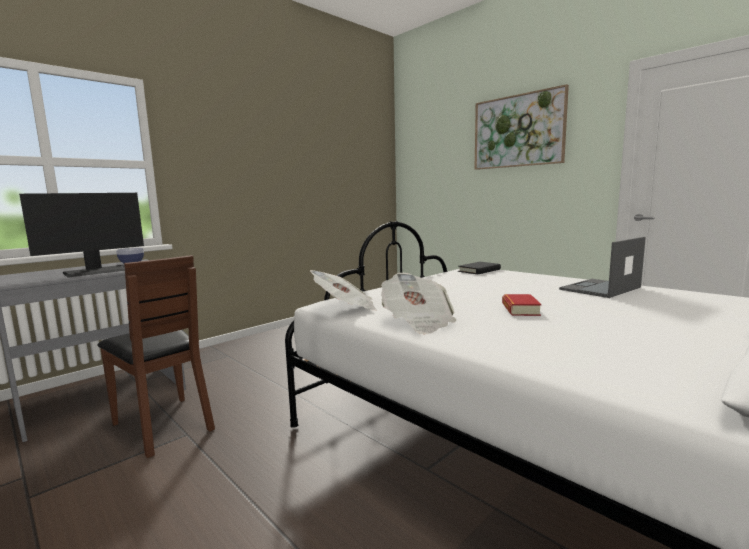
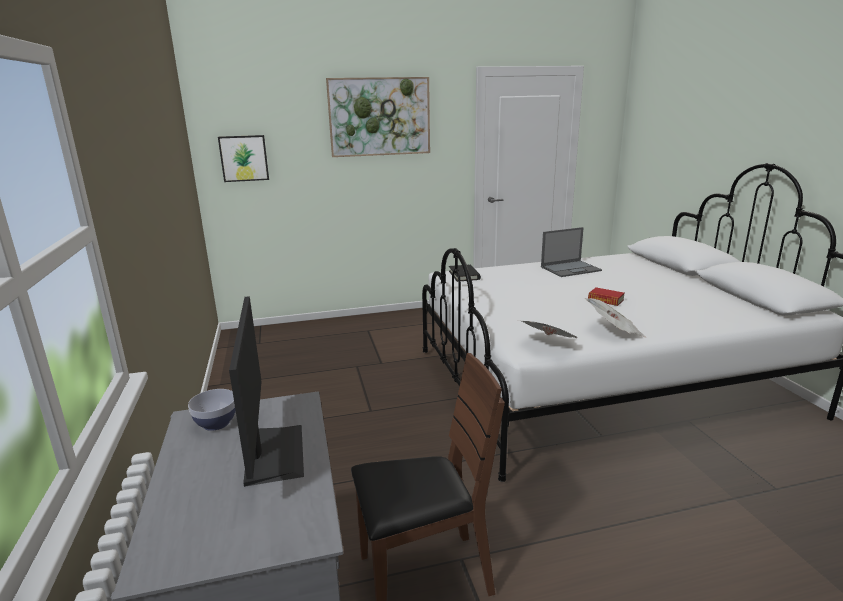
camera: 60 degrees left, 10 degrees up
laptop [559,237,646,298] -> laptop turned 105 degrees counterclockwise [541,227,602,277]
none -> picture [218,135,269,182]

